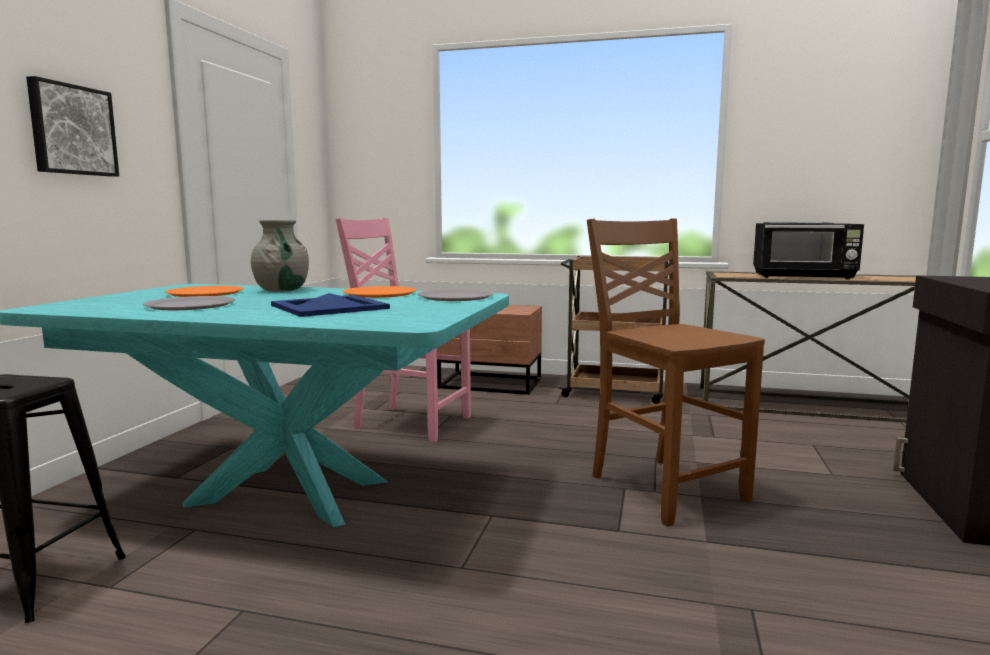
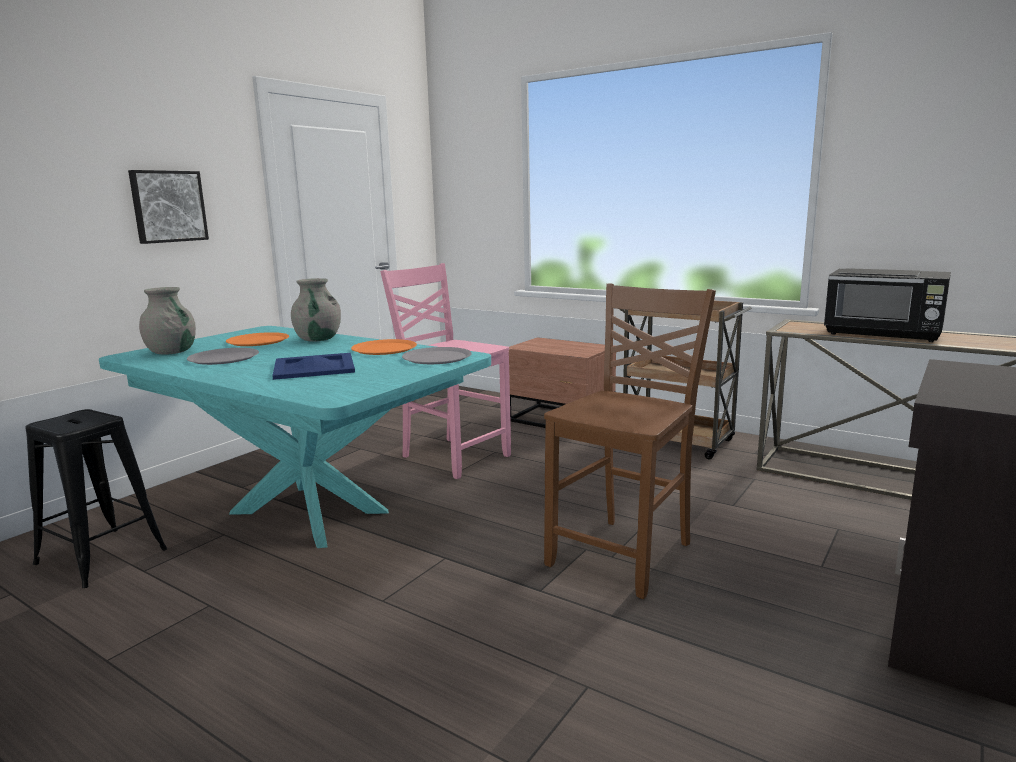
camera: 20 degrees right, 5 degrees up
brown chair [587,218,765,526] -> brown chair turned 45 degrees clockwise [544,284,716,599]
none -> grey vase [139,287,196,355]

